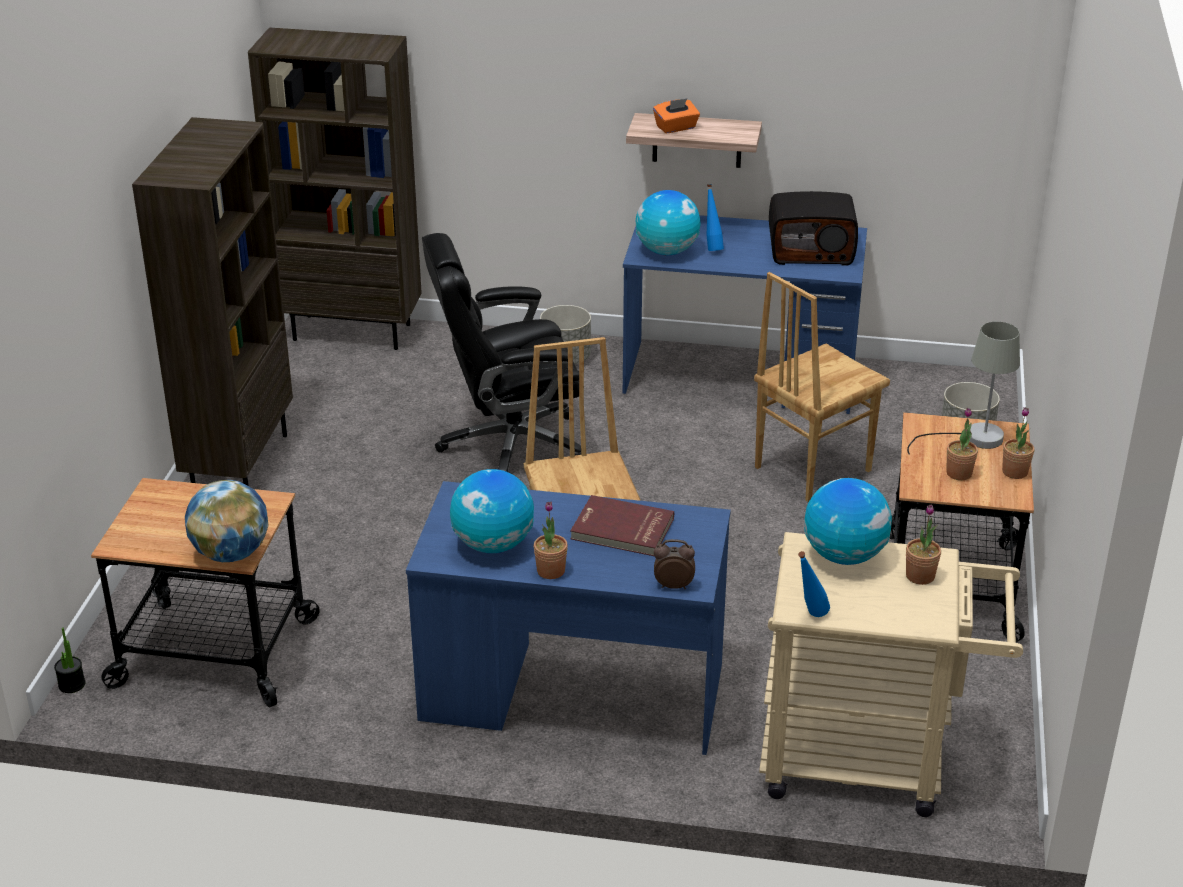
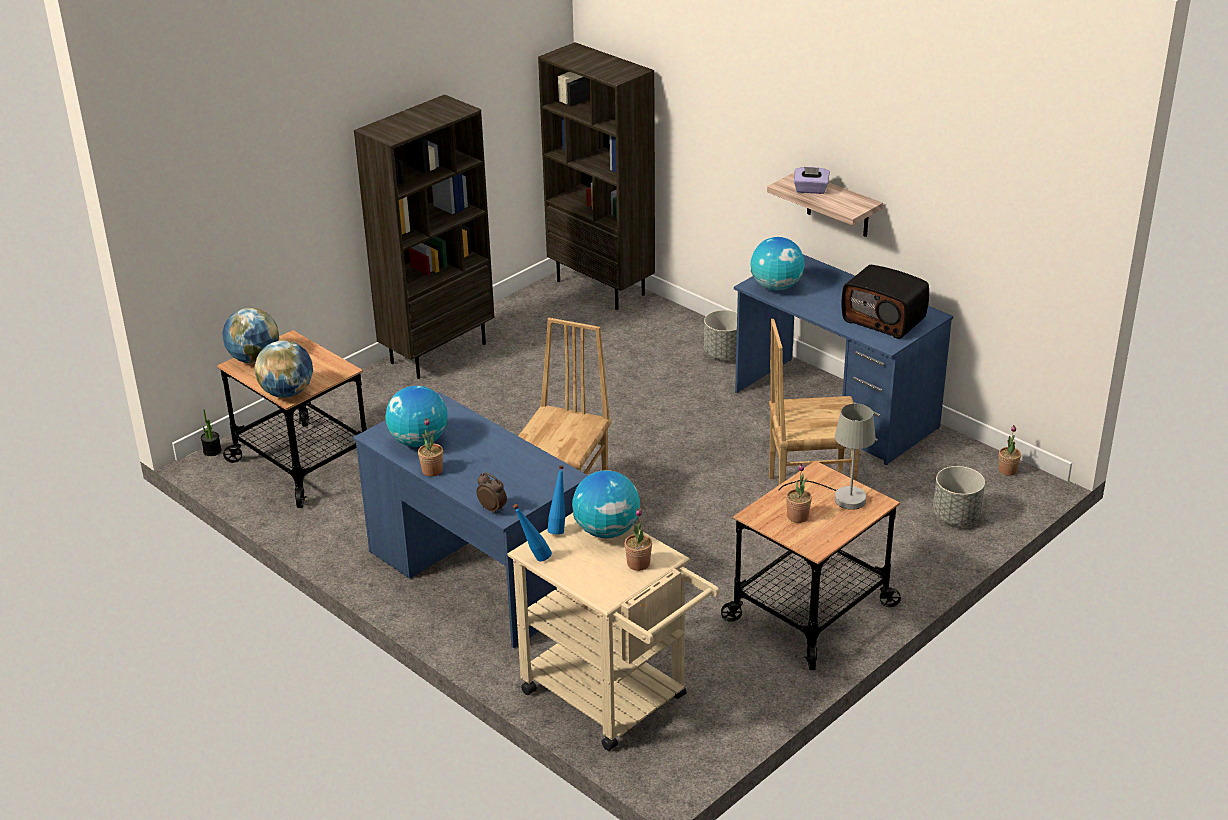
camera: 35 degrees right, 0 degrees up
black office chair [422,233,581,472] -> none
red book [570,495,674,556] -> none
orange tissue box [653,98,700,133] -> purple tissue box [794,167,830,194]
blue bottle [707,184,724,251] -> blue bottle moved to [548,465,565,534]
potted plant [1002,407,1034,479] -> potted plant moved to [999,425,1021,476]
none -> globe [222,308,279,363]

